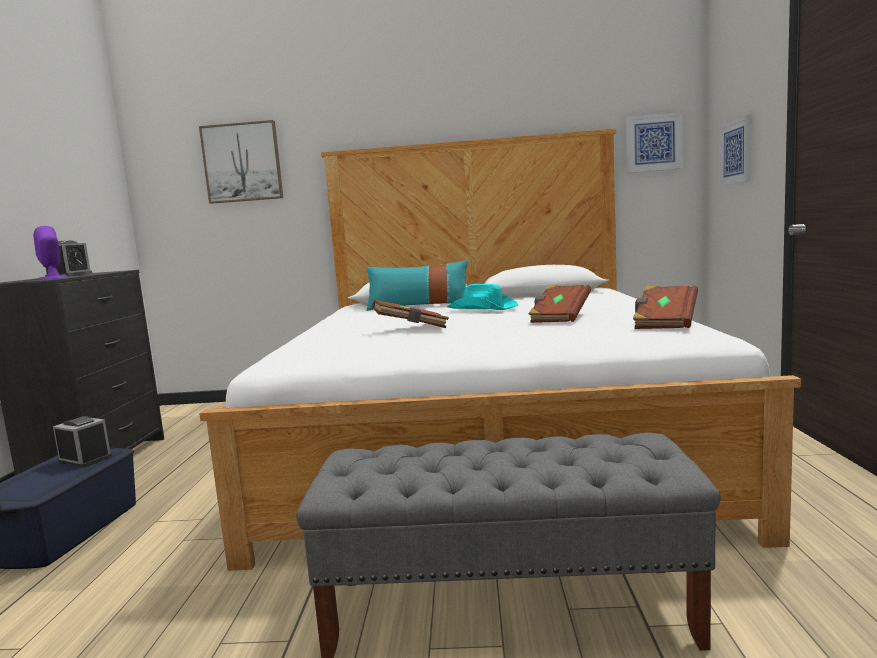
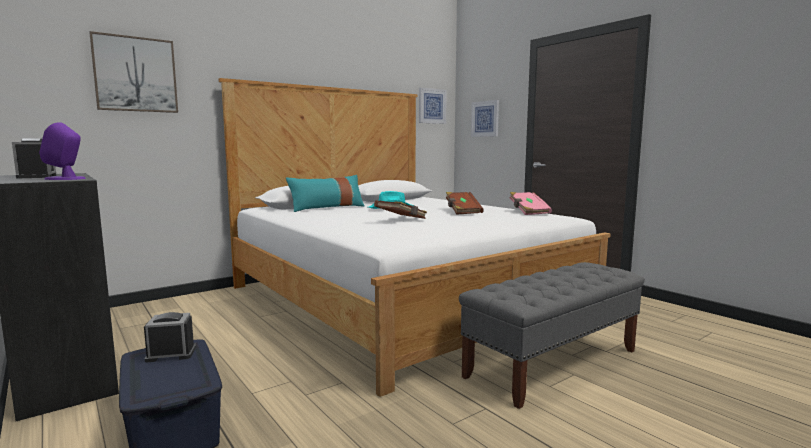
camera: 40 degrees left, 0 degrees up
brown book [633,286,698,329] -> pink book [510,192,552,215]

